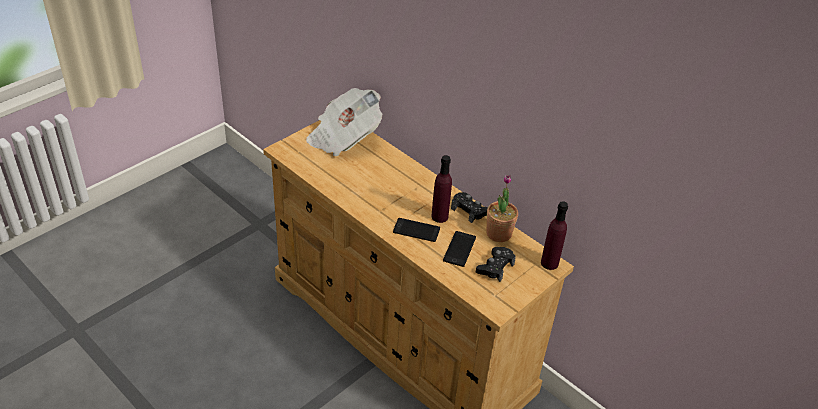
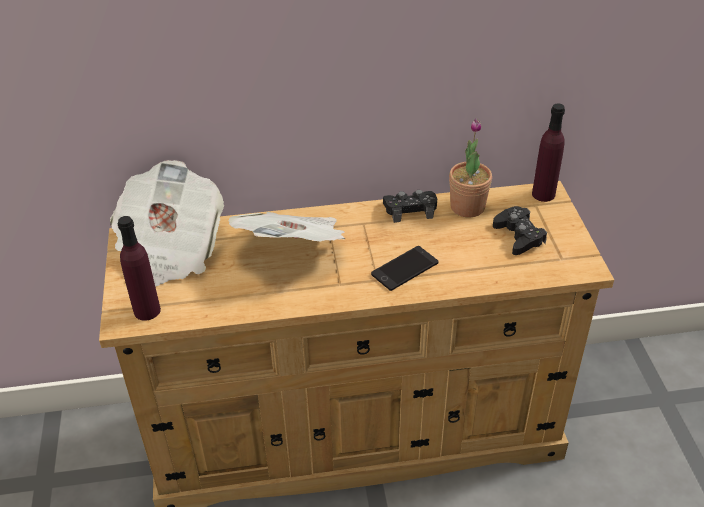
camera: 50 degrees left, 0 degrees up
purple bottle [431,155,452,223] -> purple bottle moved to [118,216,161,321]
phone [443,231,476,267] -> none
none -> newspaper [228,212,346,241]

